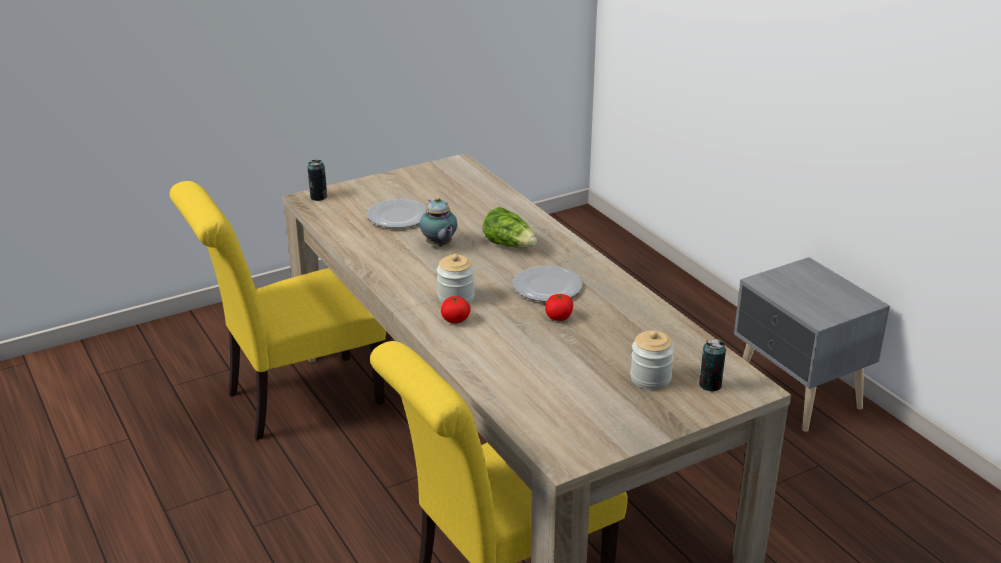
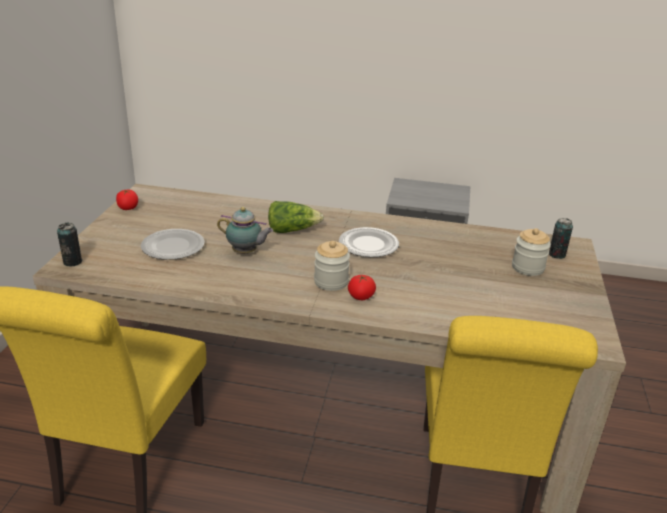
camera: 50 degrees left, 0 degrees up
tomato [545,294,573,321] -> tomato moved to [116,190,138,210]

